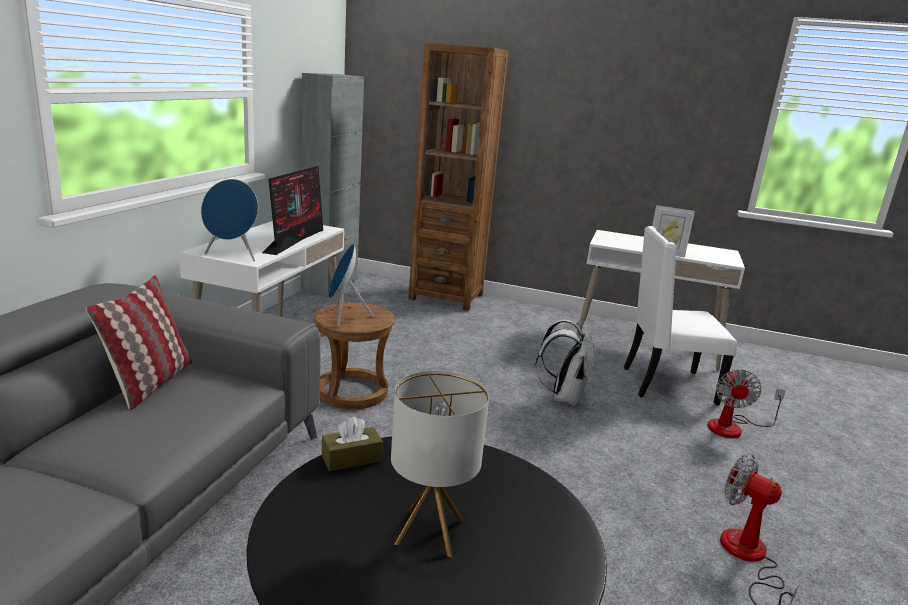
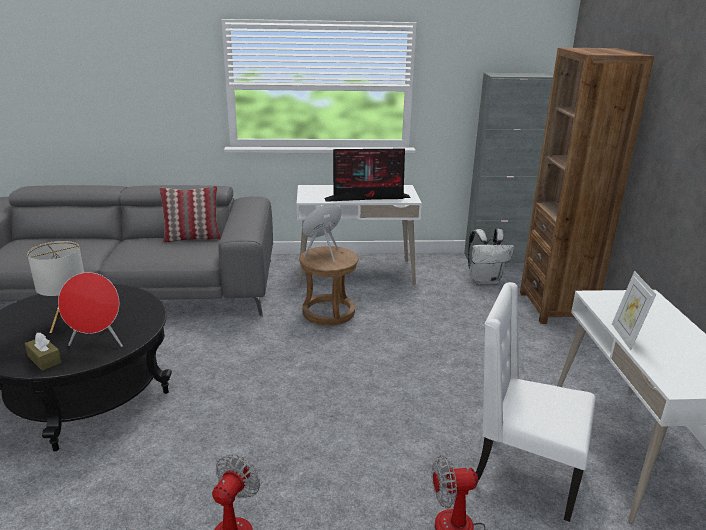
camera: 70 degrees right, 5 degrees up
blue speaker [201,179,258,261] -> none
brown tissue box [322,417,383,471] -> brown tissue box moved to [25,333,62,370]
white backpack [535,320,594,406] -> white backpack moved to [468,229,514,285]
white chair [624,226,737,405] -> white chair turned 45 degrees counterclockwise [476,282,596,522]
none -> red speaker [58,272,123,347]

